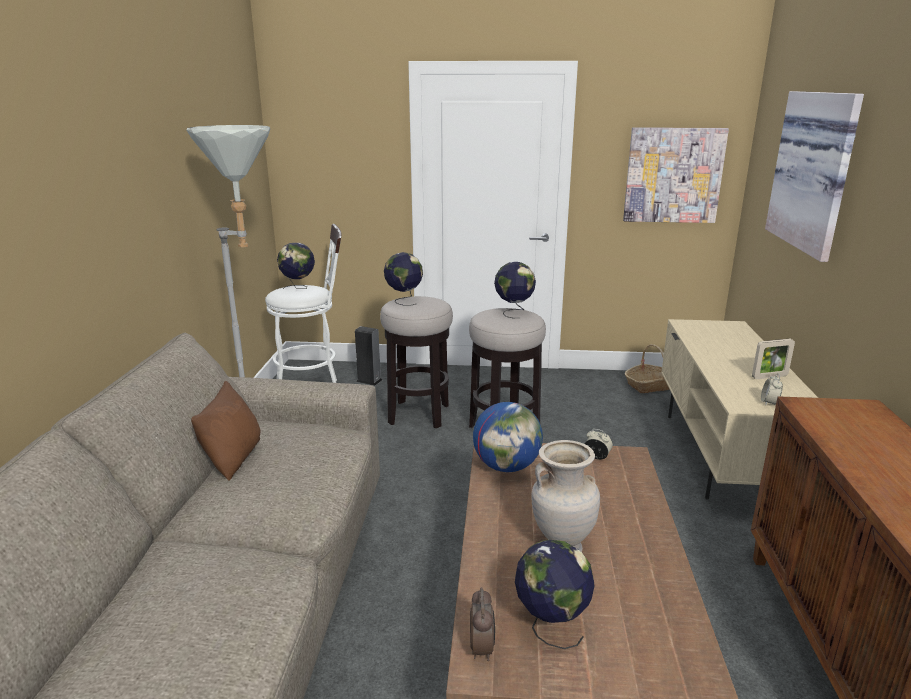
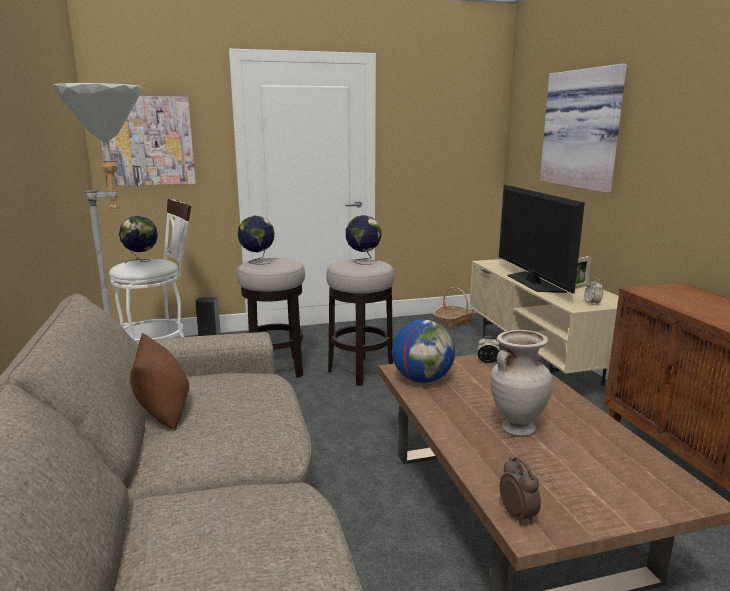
camera: 20 degrees left, 5 degrees down
globe [515,540,594,649] -> none
picture [623,127,729,223] -> picture moved to [101,96,196,186]
none -> television [499,185,585,293]

